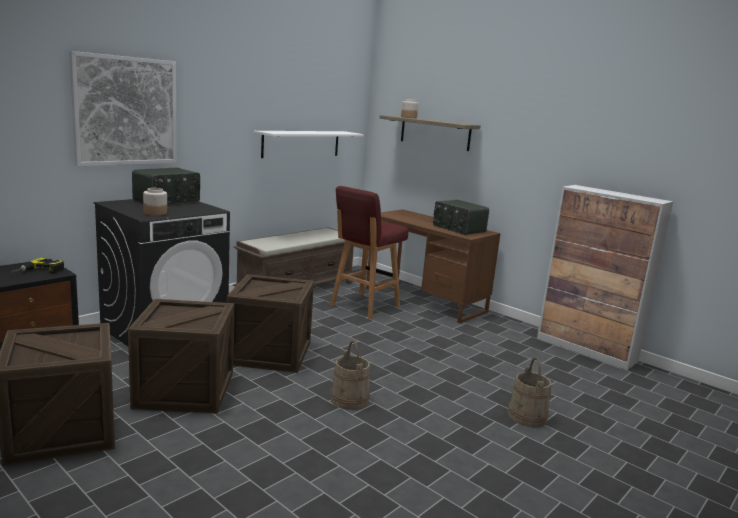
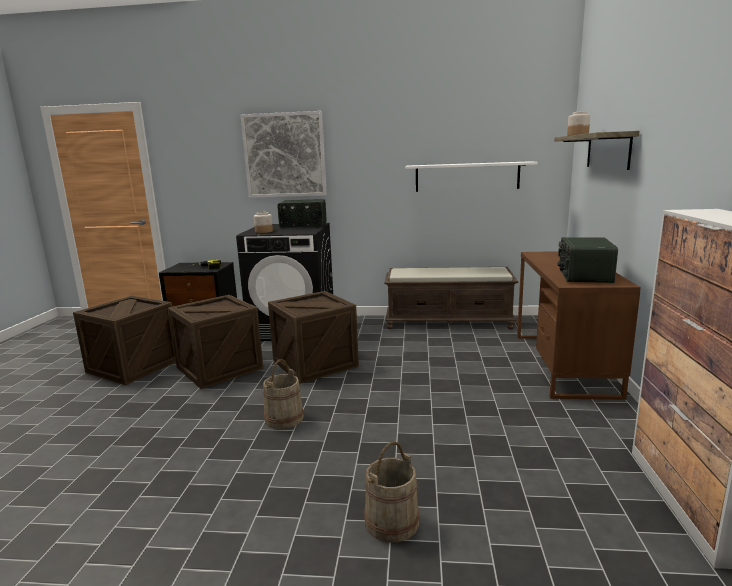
camera: 55 degrees right, 0 degrees up
red stool [330,186,409,319] -> none

